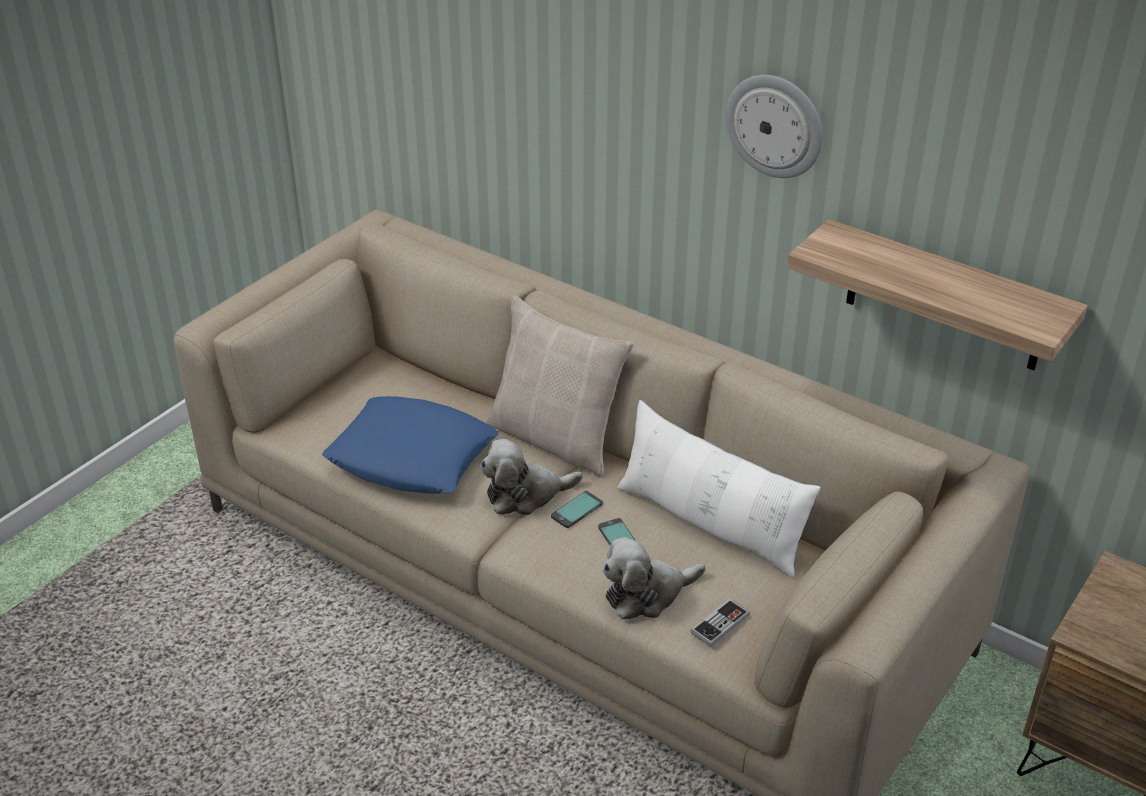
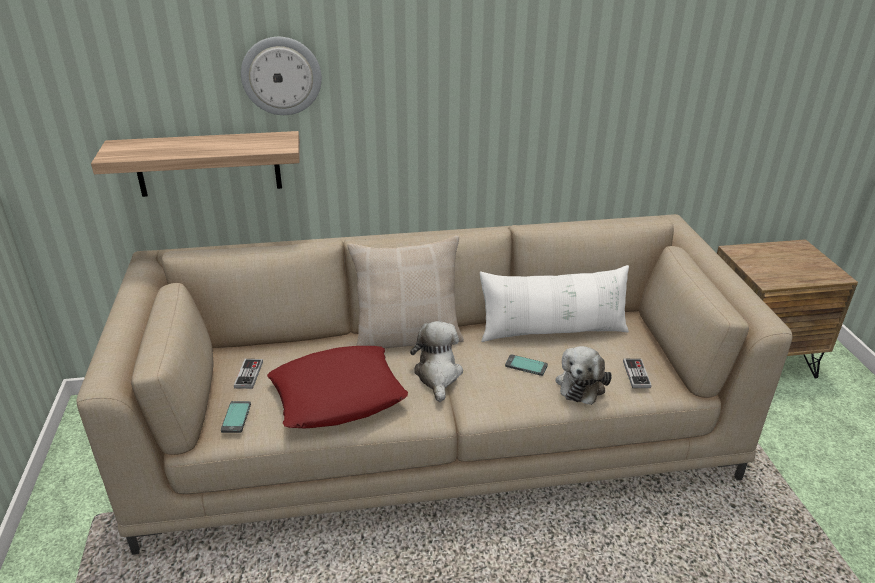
camera: 45 degrees left, 5 degrees down
blue pillow [322,396,498,494] -> red pillow [267,346,408,428]
plush toy [480,439,583,515] -> plush toy turned 150 degrees clockwise [410,321,463,402]
phone [551,491,603,528] -> phone moved to [221,401,251,433]
wall clock [726,75,823,178] -> wall clock moved to [241,37,322,115]
shelf [787,219,1088,370] -> shelf moved to [91,131,300,197]
none -> game controller [234,359,263,389]

